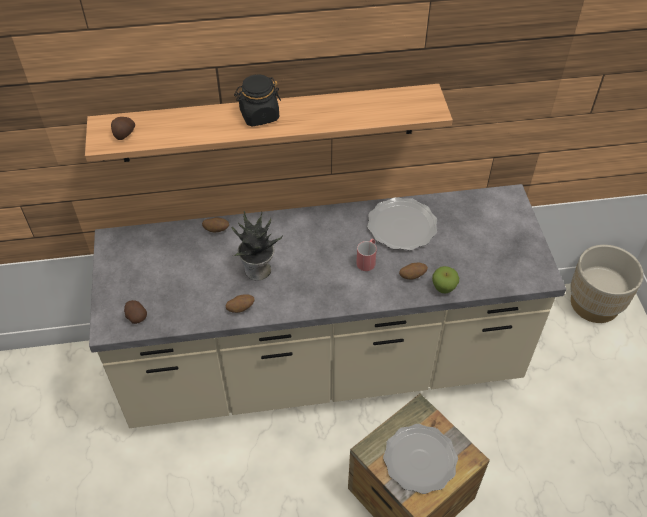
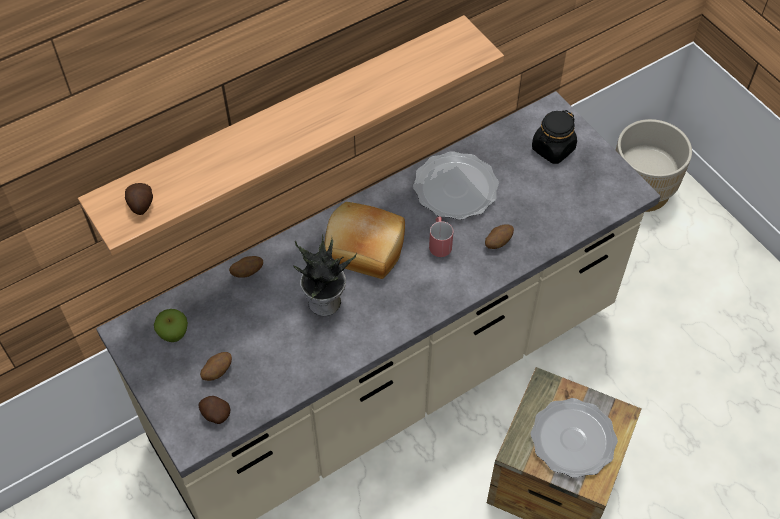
camera: 25 degrees left, 5 degrees up
potato [225,294,254,313] -> potato moved to [200,352,232,381]
black jar [234,74,281,127] -> black jar moved to [532,110,577,164]
apple [432,266,459,294] -> apple moved to [154,309,188,342]
none -> bread [325,202,405,279]

